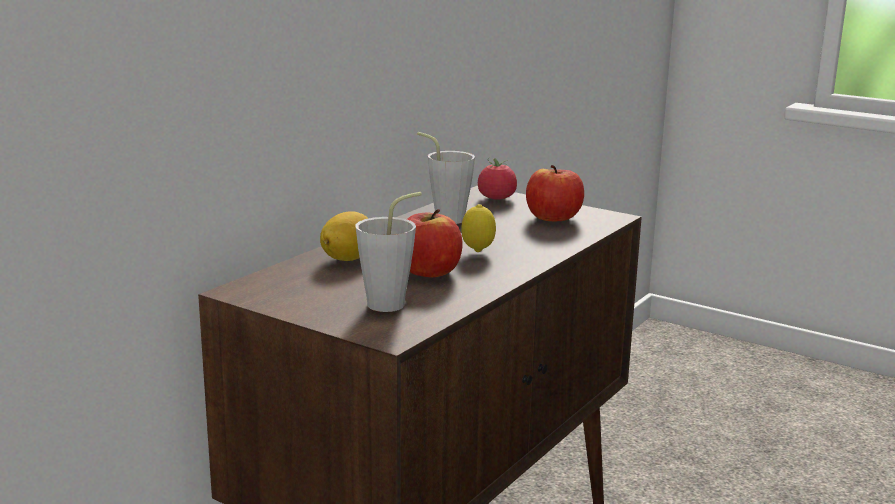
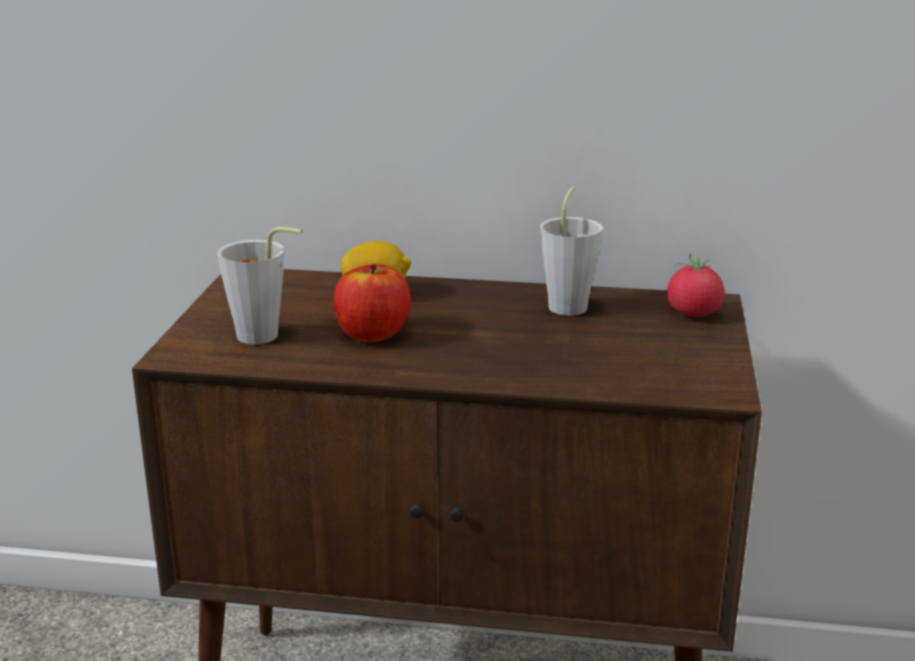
camera: 65 degrees right, 5 degrees up
lemon [461,204,496,252] -> none
apple [526,165,584,221] -> none

